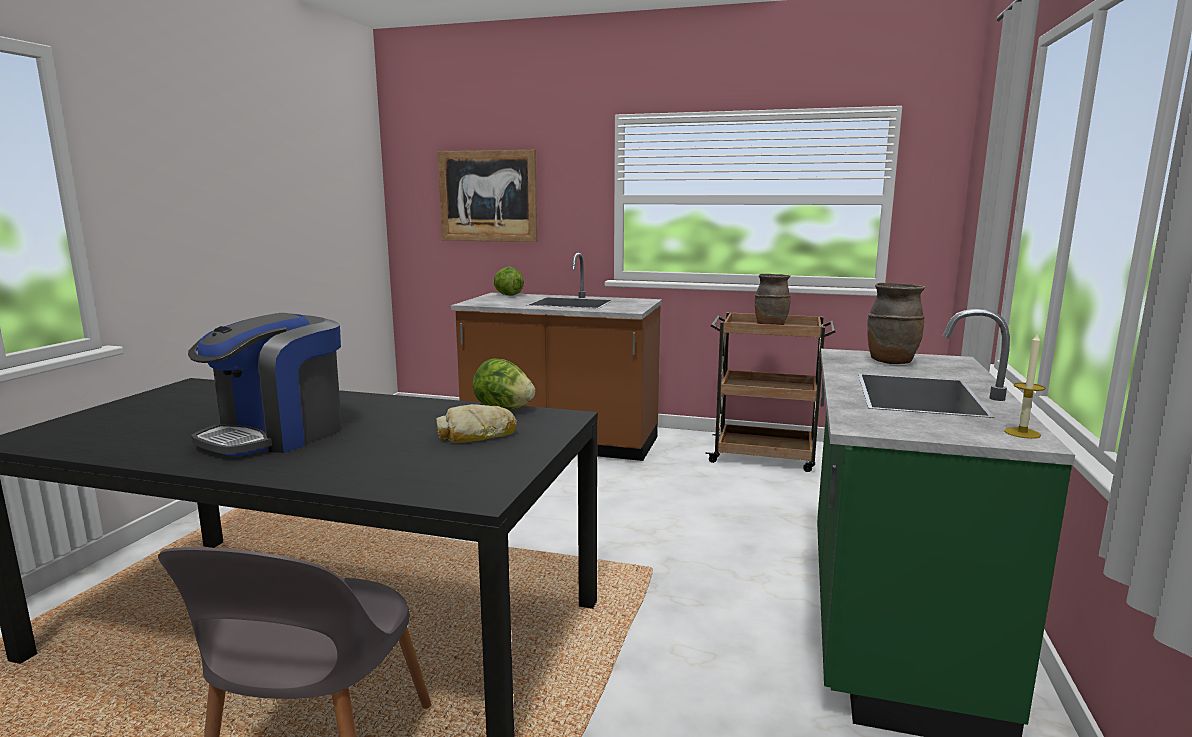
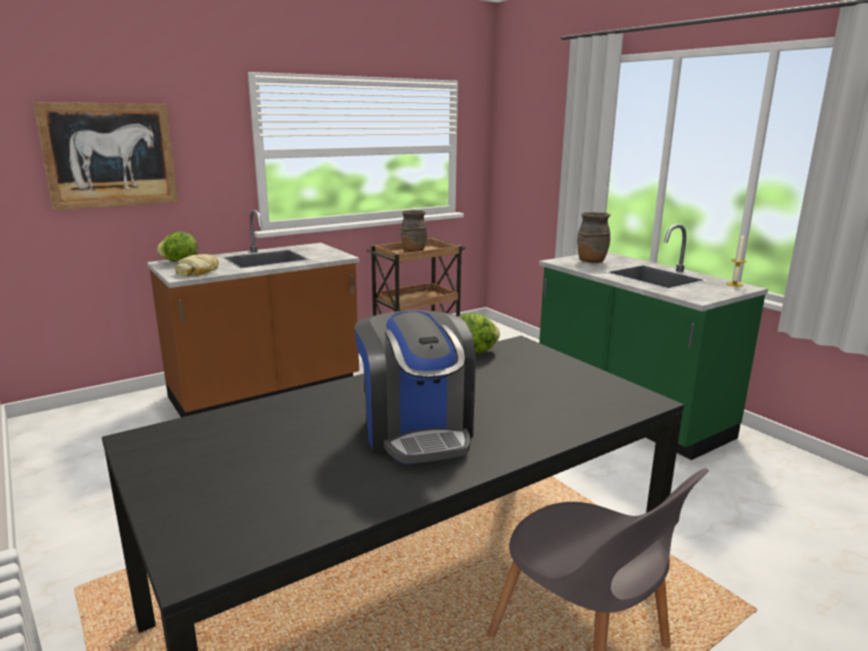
camera: 50 degrees left, 5 degrees up
bread [436,404,517,443] -> bread moved to [175,254,219,276]

